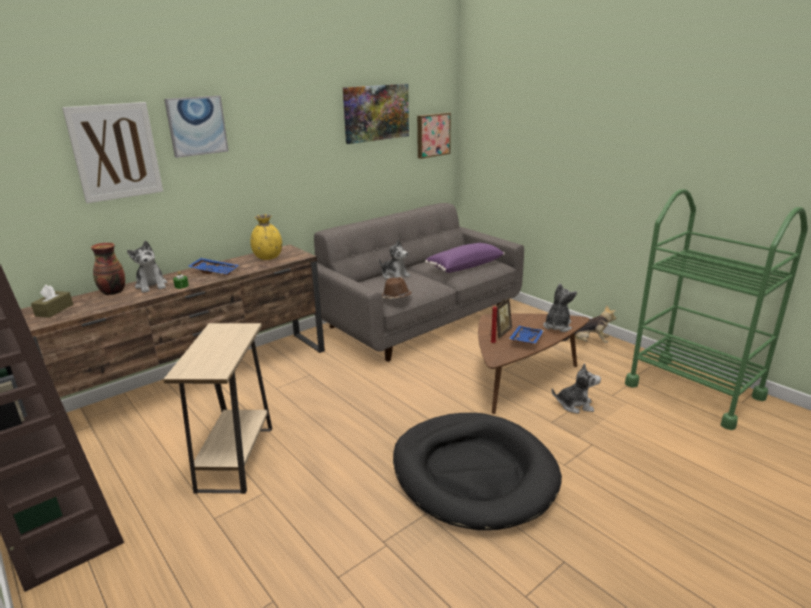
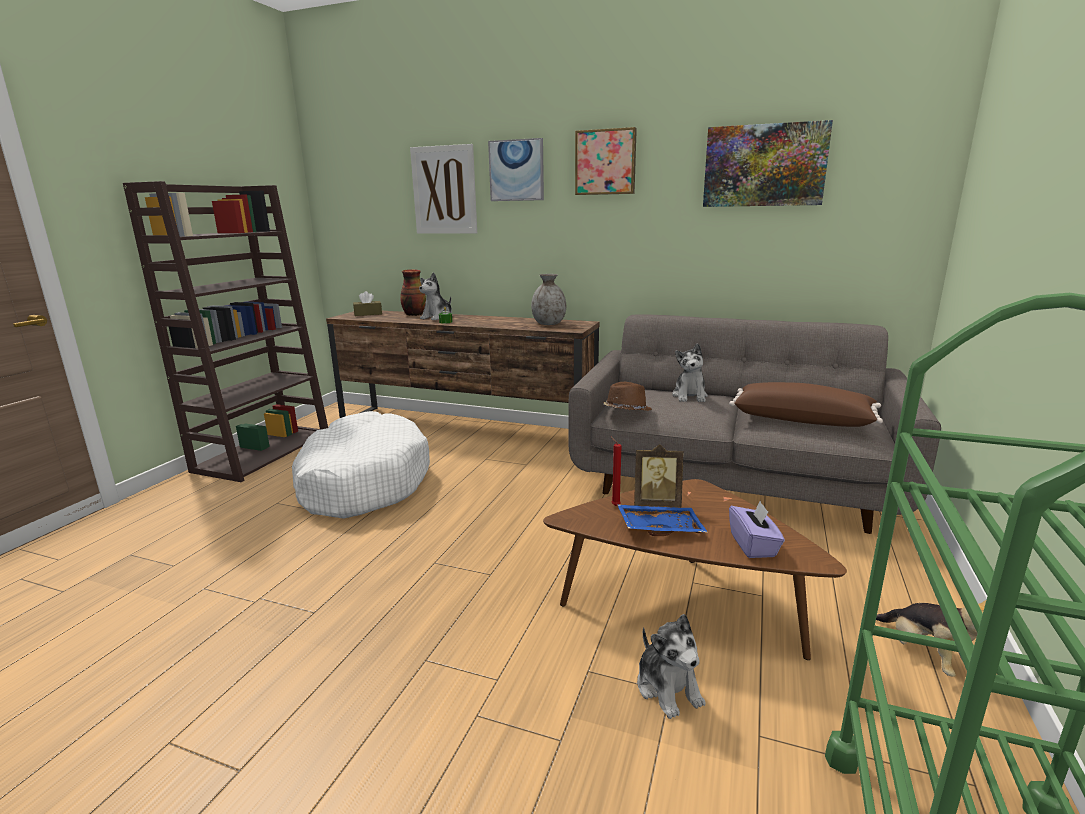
camera: 60 degrees right, 5 degrees down
beige side table [163,323,272,494] -> white dog bed [292,411,430,519]
blue tray [188,258,239,275] -> none
yellow vase [250,214,282,260] -> grey vase [531,274,566,325]
black dog bed [393,413,562,530] -> none
picture [417,113,451,159] -> picture moved to [575,127,637,195]
purple pillow [425,243,505,273] -> brown pillow [729,382,883,427]
plush toy [543,283,577,332] -> purple tissue box [729,501,785,558]

